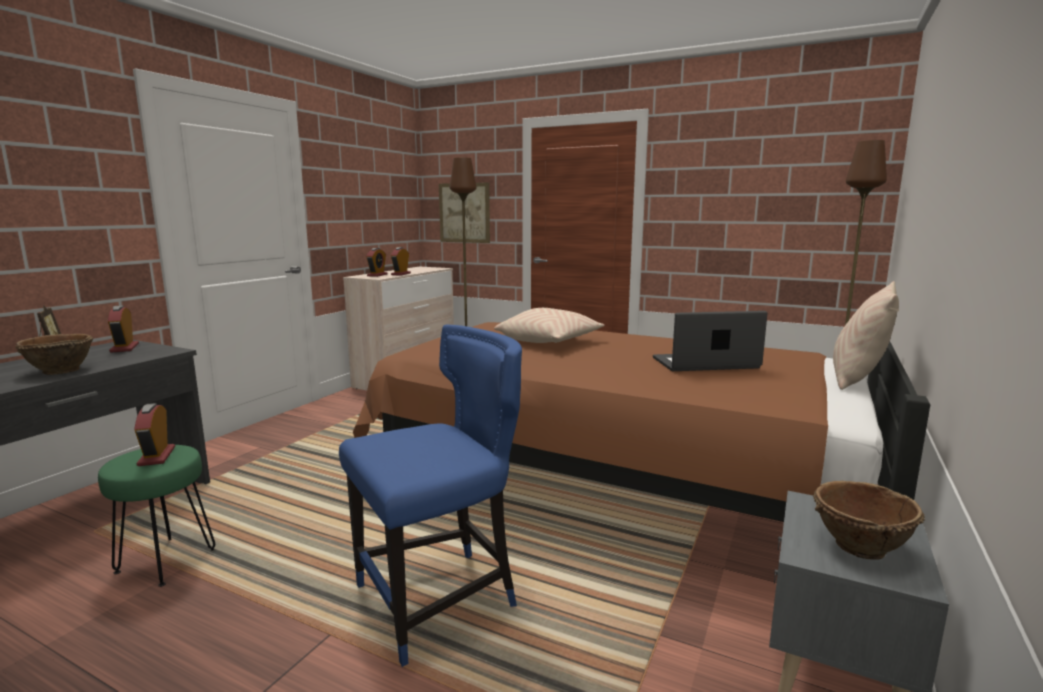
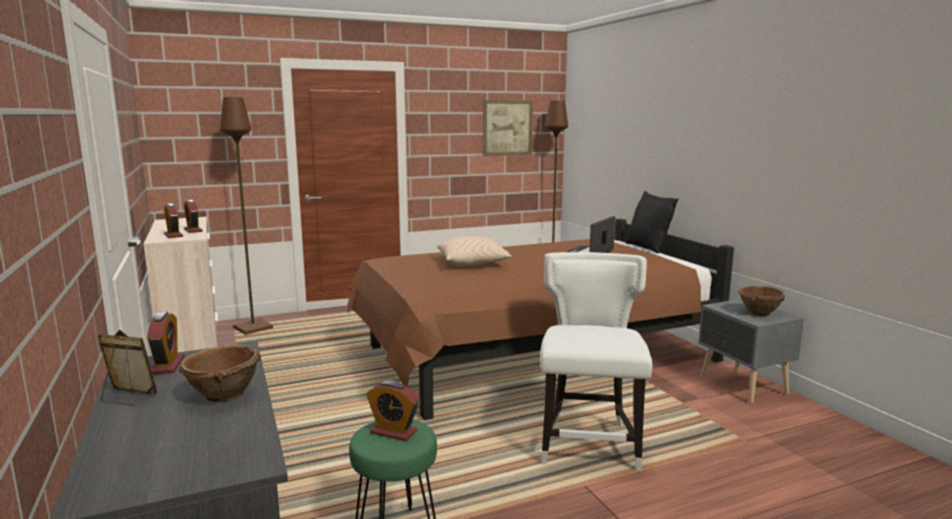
camera: 50 degrees left, 0 degrees up
alarm clock [108,306,139,353] -> alarm clock turned 120 degrees counterclockwise [147,312,185,374]
blue chair [339,324,522,667] -> white chair [540,252,652,472]
picture [439,182,490,243] -> picture moved to [483,100,533,156]
beige pillow [833,281,899,390] -> black pillow [625,191,678,254]

